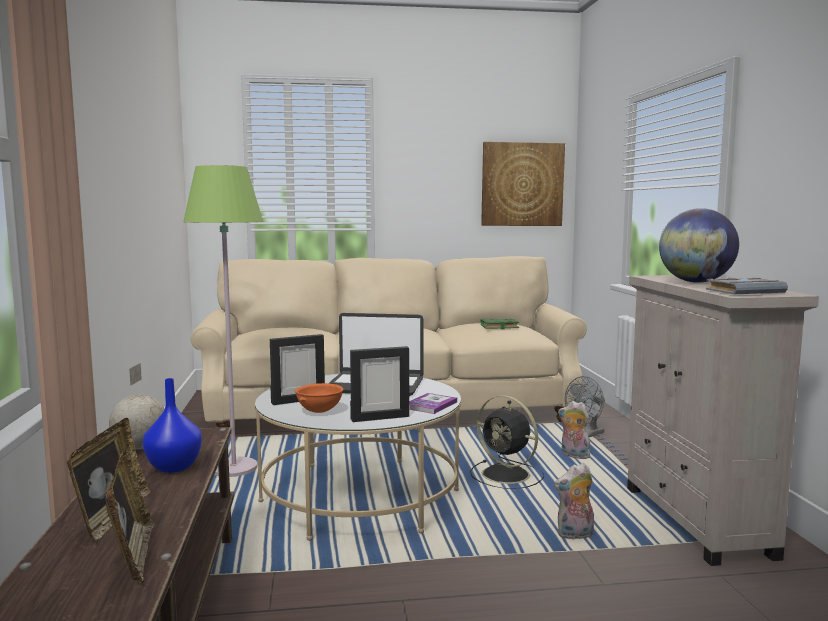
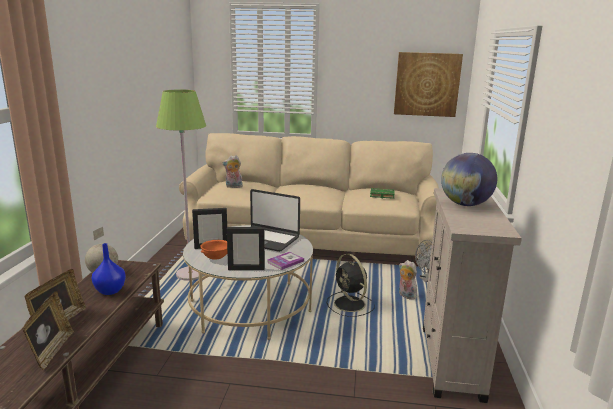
camera: 15 degrees right, 10 degrees up
plush toy [554,463,594,540] -> plush toy moved to [222,155,244,188]
grey book [706,277,788,294] -> none

